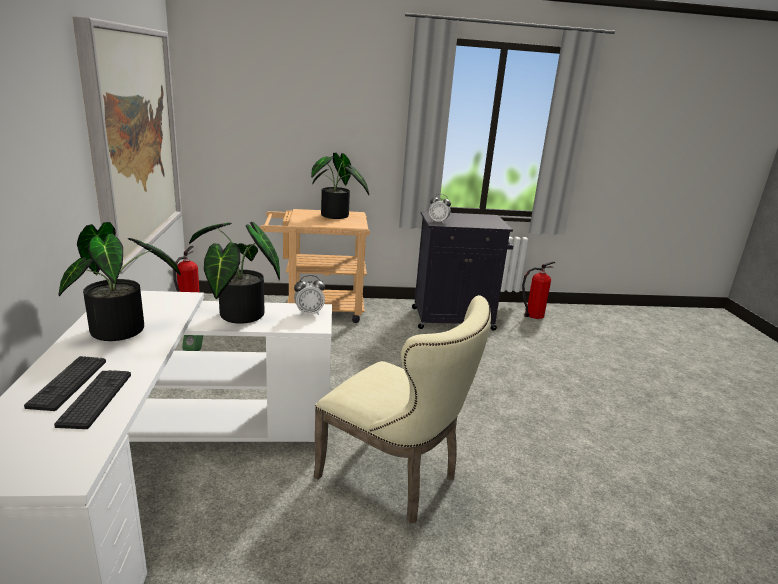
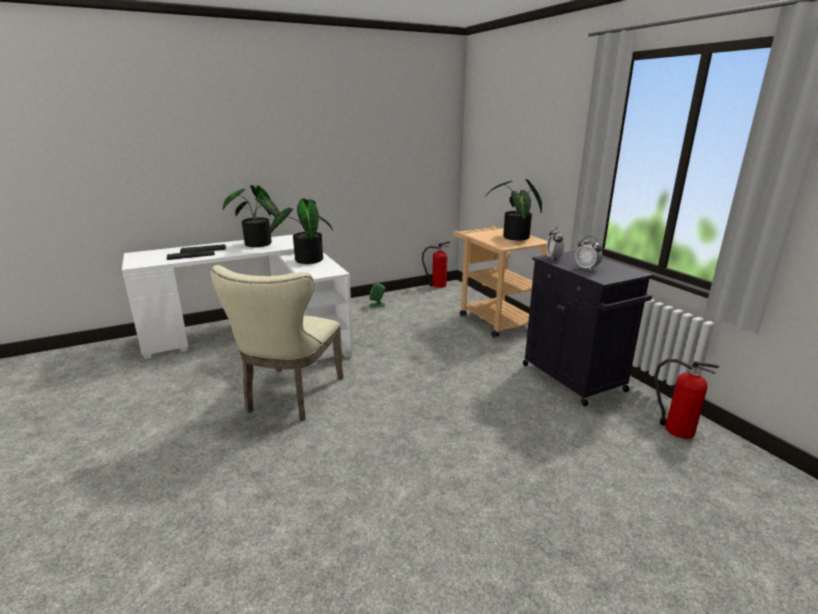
camera: 70 degrees right, 0 degrees up
picture [73,16,182,274] -> none
alarm clock [294,275,325,316] -> alarm clock moved to [575,236,603,271]

